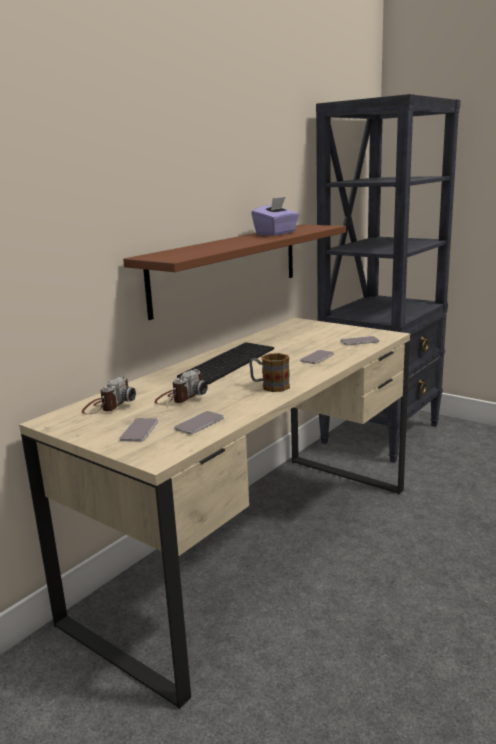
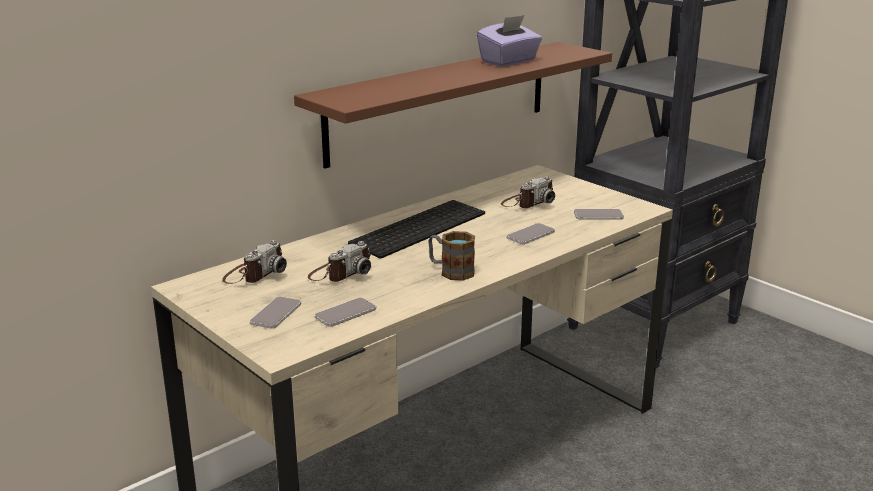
camera: 10 degrees right, 5 degrees up
none -> camera [501,176,555,208]

